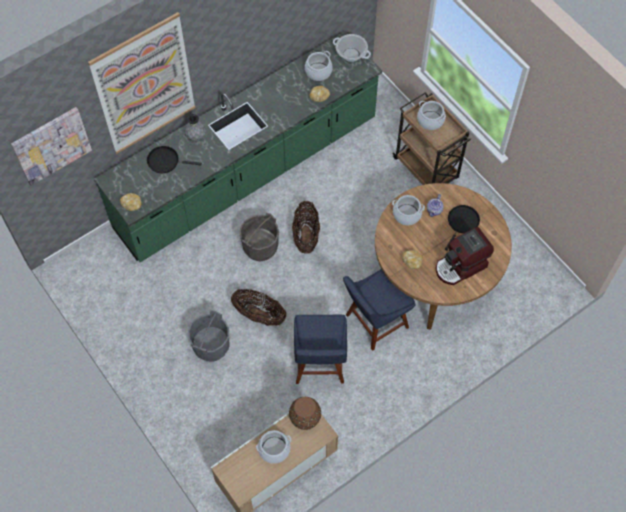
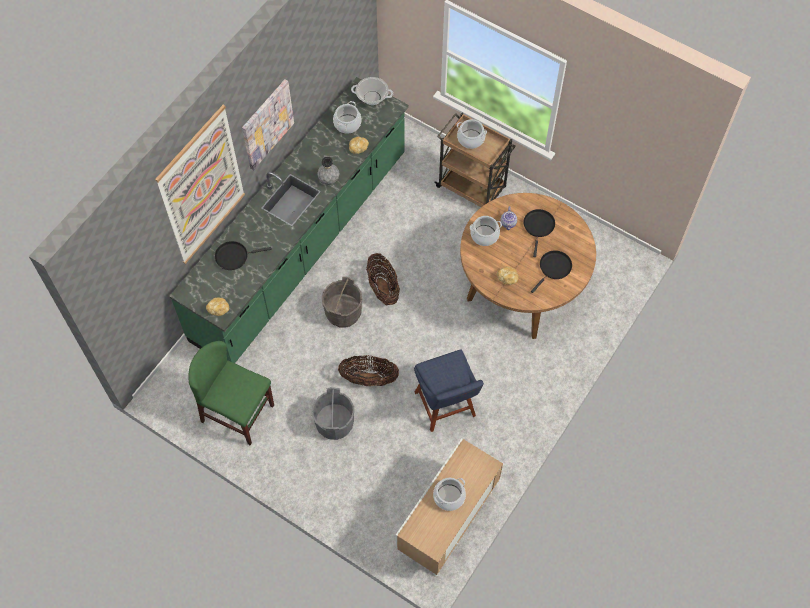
camera: 20 degrees left, 0 degrees up
picture [11,107,92,186] -> picture moved to [242,79,294,170]
grey vase [184,114,206,142] -> grey vase moved to [317,157,339,185]
brown vase [289,397,321,430] -> none
blue chair [343,269,416,351] -> none
coffee machine [436,227,494,285] -> black frying pan [531,250,572,293]
none -> green chair [189,341,274,446]

